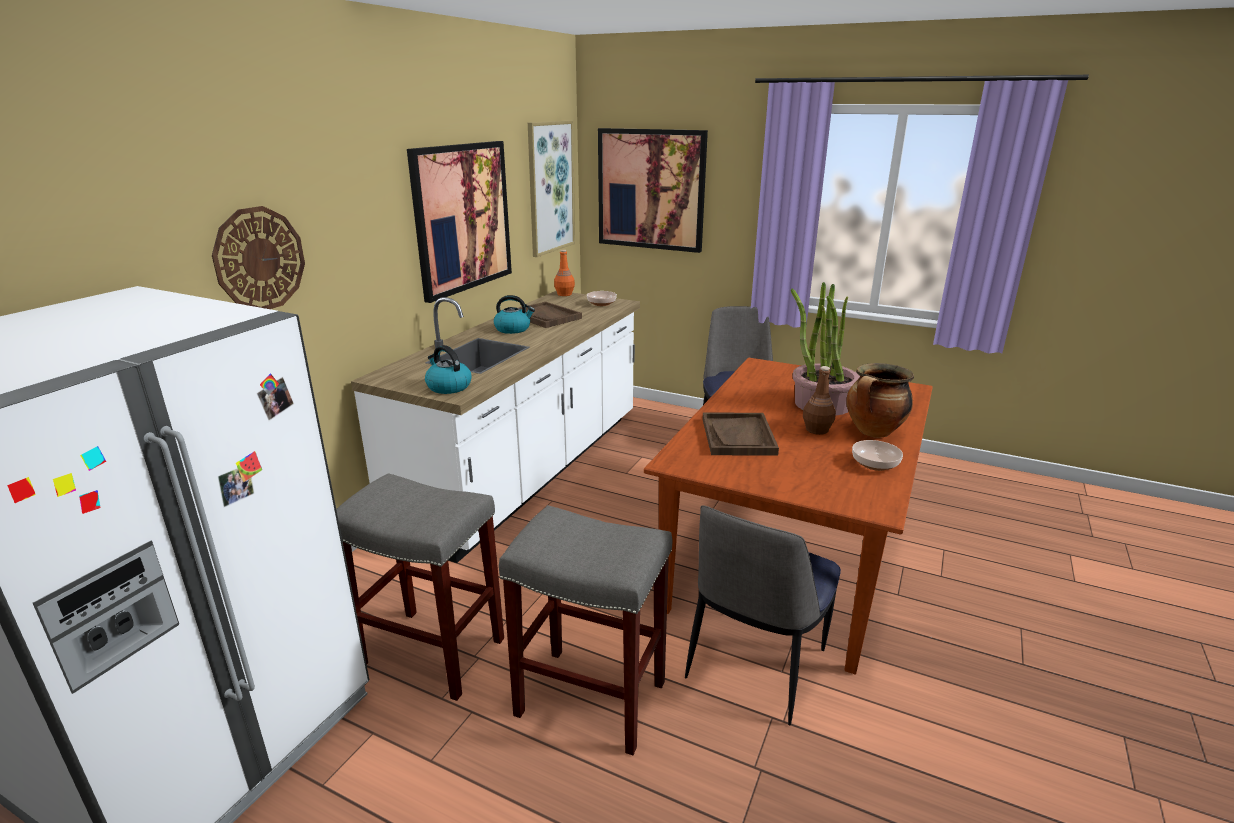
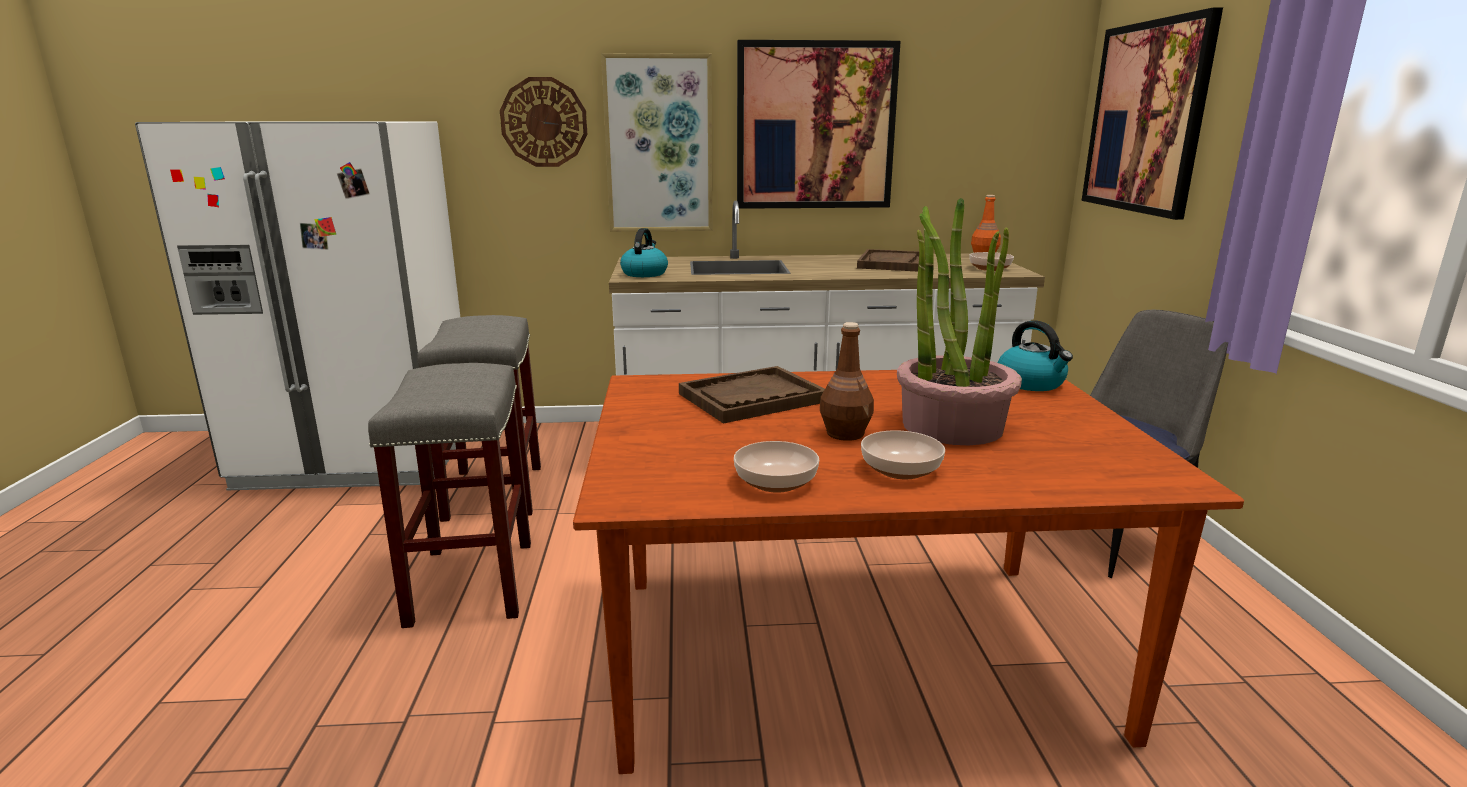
camera: 60 degrees right, 5 degrees down
kettle [494,295,535,334] -> kettle moved to [998,320,1073,391]
picture [528,120,575,257] -> picture moved to [601,53,713,232]
chair [685,505,841,725] -> none
cooking pot [846,363,914,438] -> bowl [861,430,945,479]

